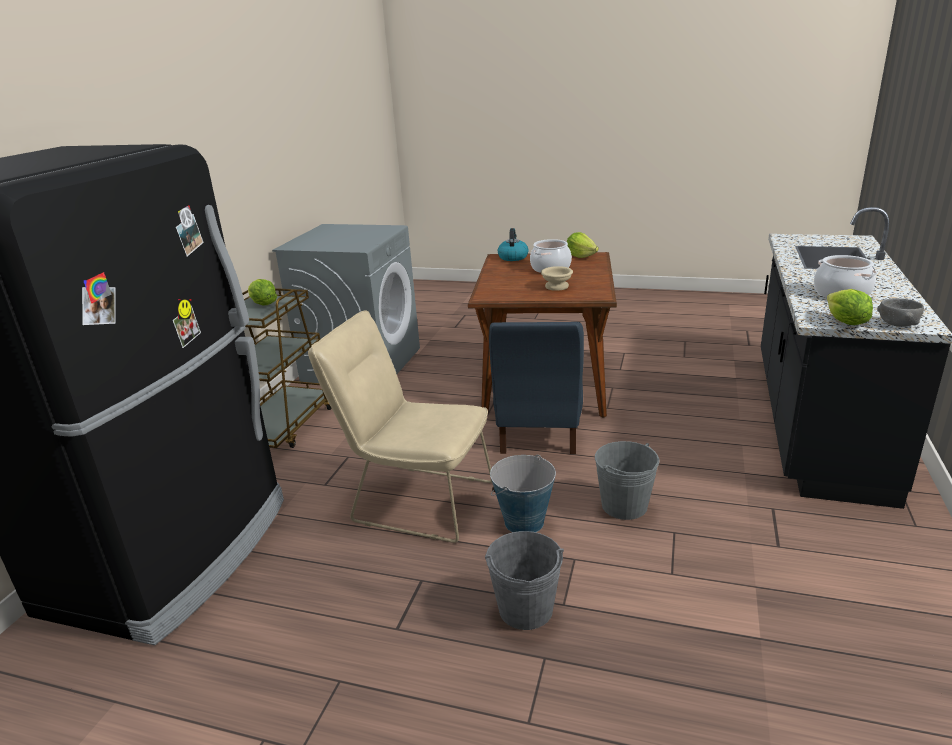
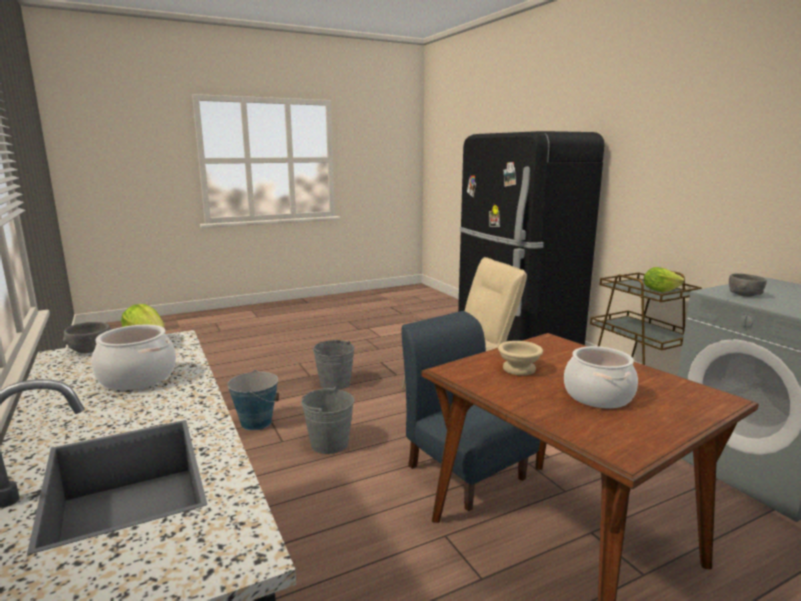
camera: 135 degrees right, 10 degrees down
bucket [490,454,556,532] -> bucket moved to [227,370,279,430]
kettle [498,228,528,261] -> none
lettuce [567,232,599,258] -> none
none -> grey bowl [729,273,767,297]

